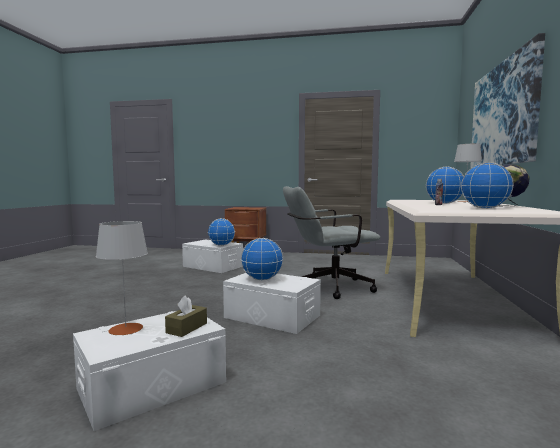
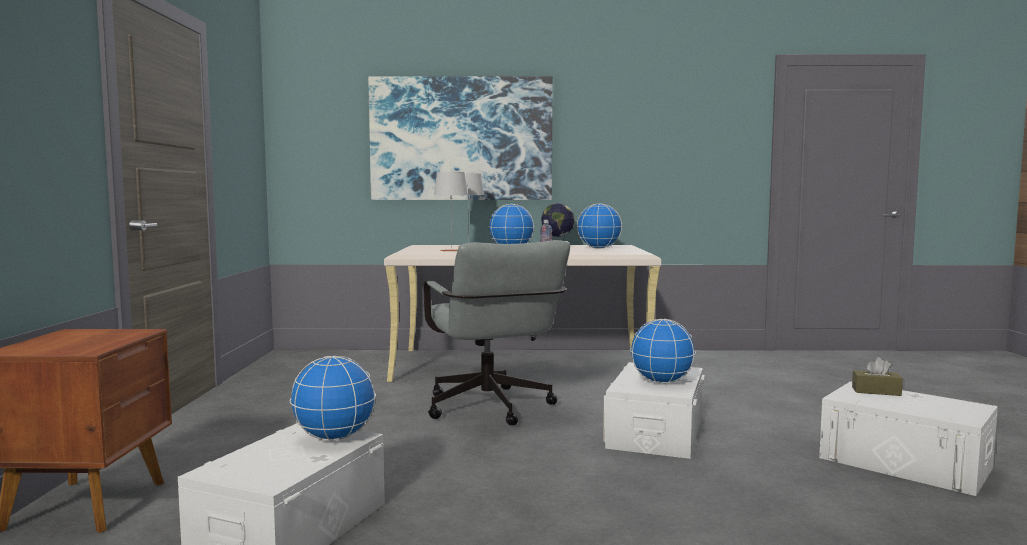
camera: 100 degrees left, 0 degrees up
grey table lamp [96,221,148,335] -> grey table lamp moved to [434,172,468,252]

